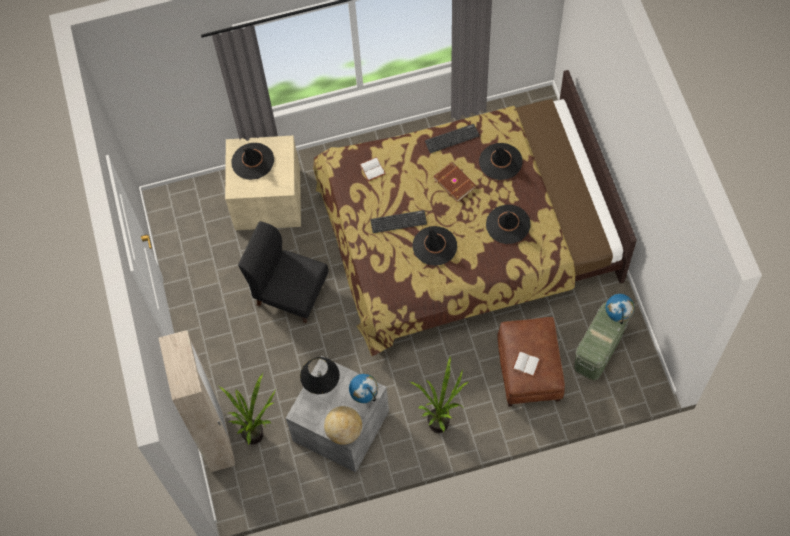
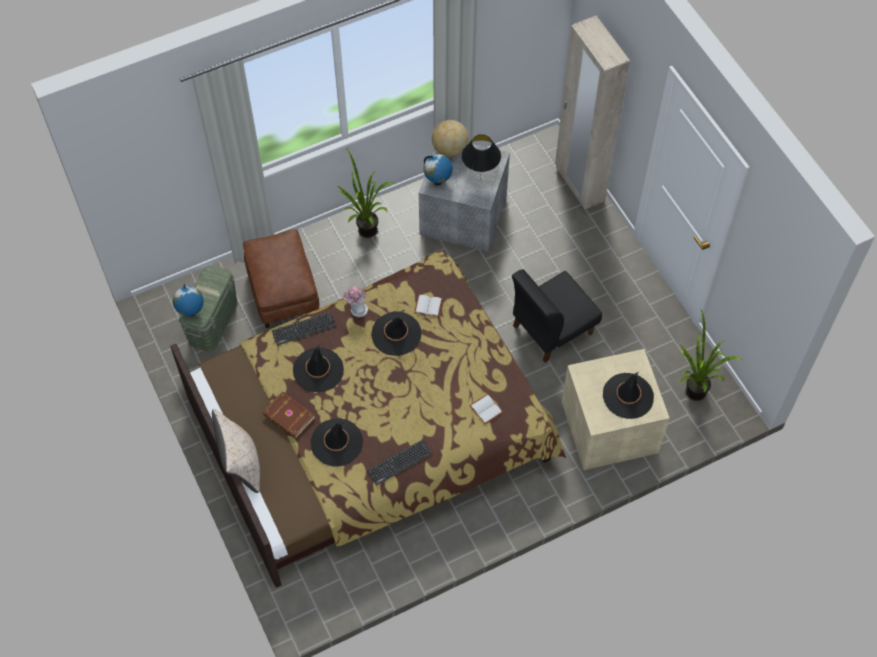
camera: 165 degrees right, 5 degrees down
potted plant [219,373,276,445] -> potted plant moved to [680,310,743,401]
black chair [238,221,329,323] -> black chair turned 135 degrees clockwise [512,269,602,363]
keyboard [370,210,427,233] -> keyboard moved to [272,312,336,345]
brown book [433,162,477,202] -> brown book moved to [262,391,315,438]
white book [512,351,541,377] -> white book moved to [414,295,443,317]
none -> beige pillow [212,409,260,493]
none -> hat [343,286,368,317]

